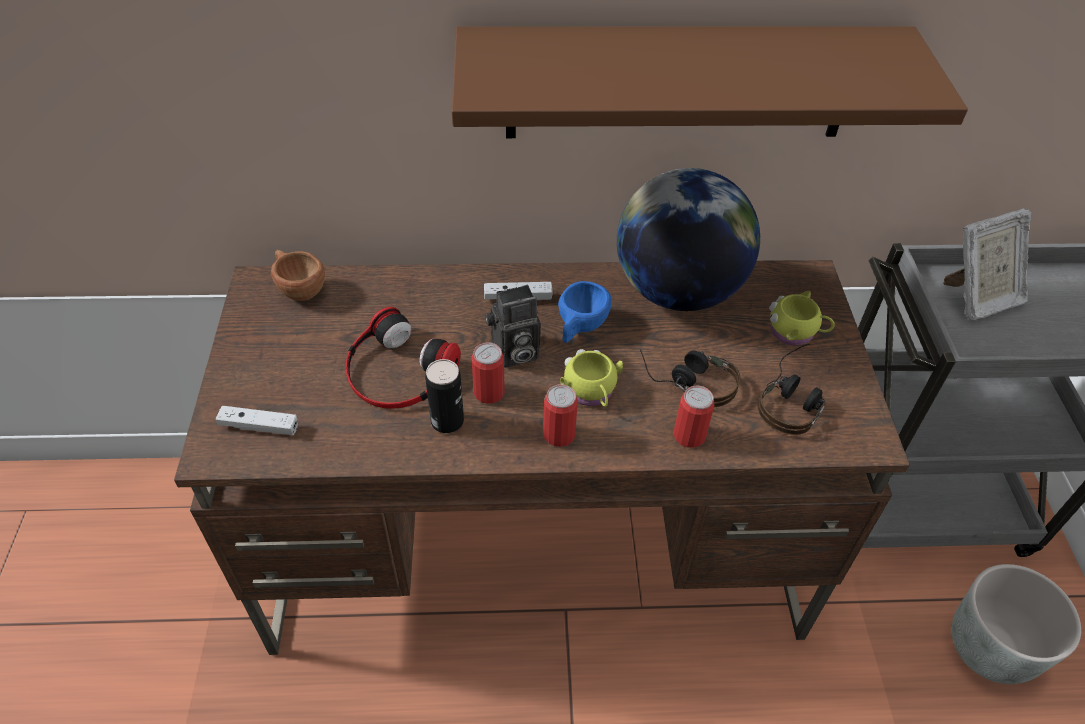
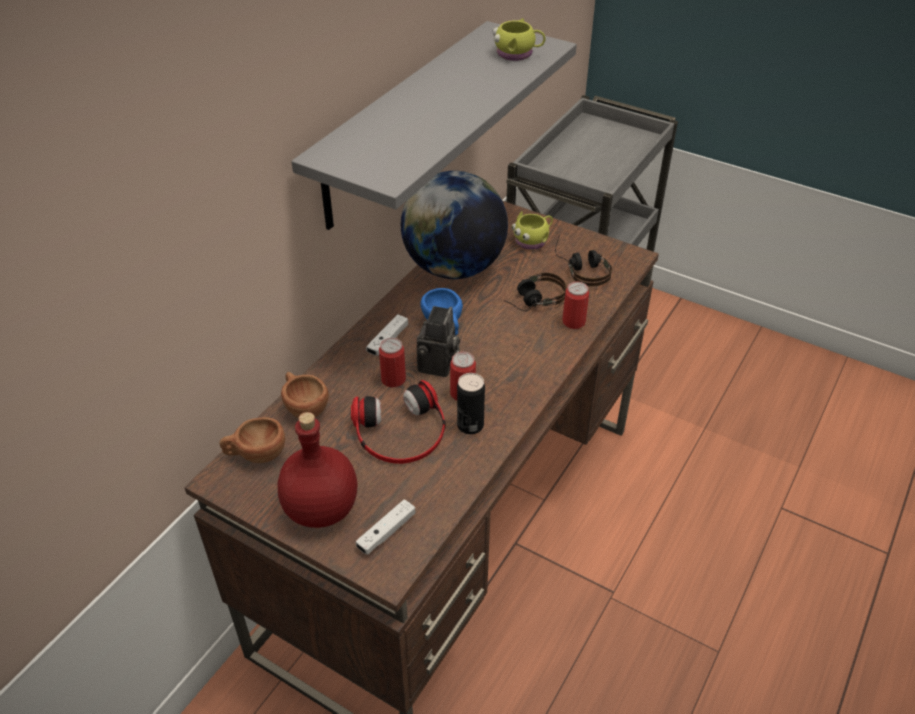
camera: 55 degrees left, 5 degrees down
brown shelf [452,26,968,138] -> grey shelf [291,21,577,230]
can [543,384,578,447] -> can moved to [379,338,406,387]
yellow mug [560,349,623,407] -> yellow mug moved to [492,18,546,61]
picture frame [943,208,1031,320] -> none
grey planter [952,564,1081,684] -> none
none -> red bottle [277,412,358,528]
none -> brown cup [281,372,329,418]

